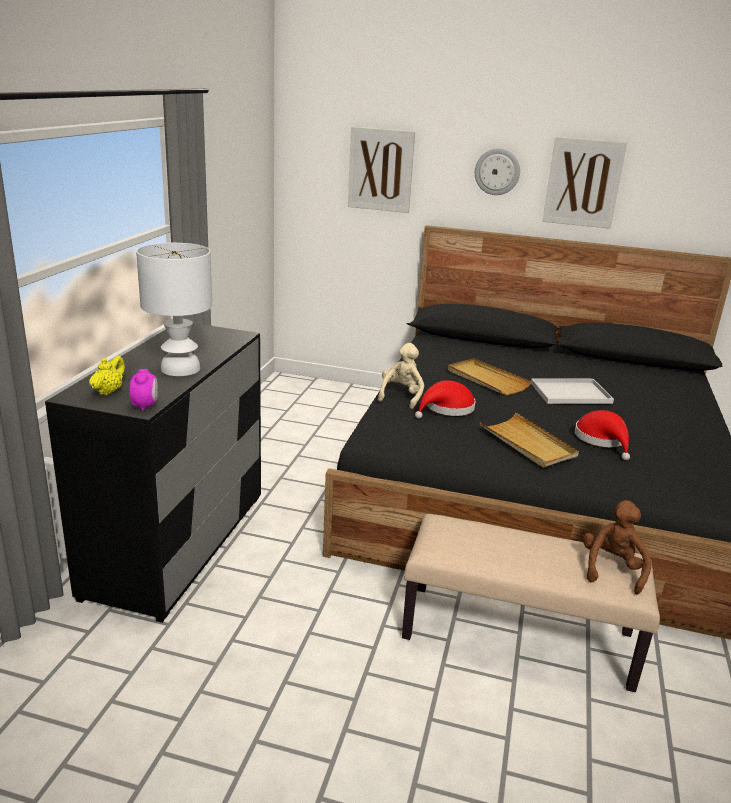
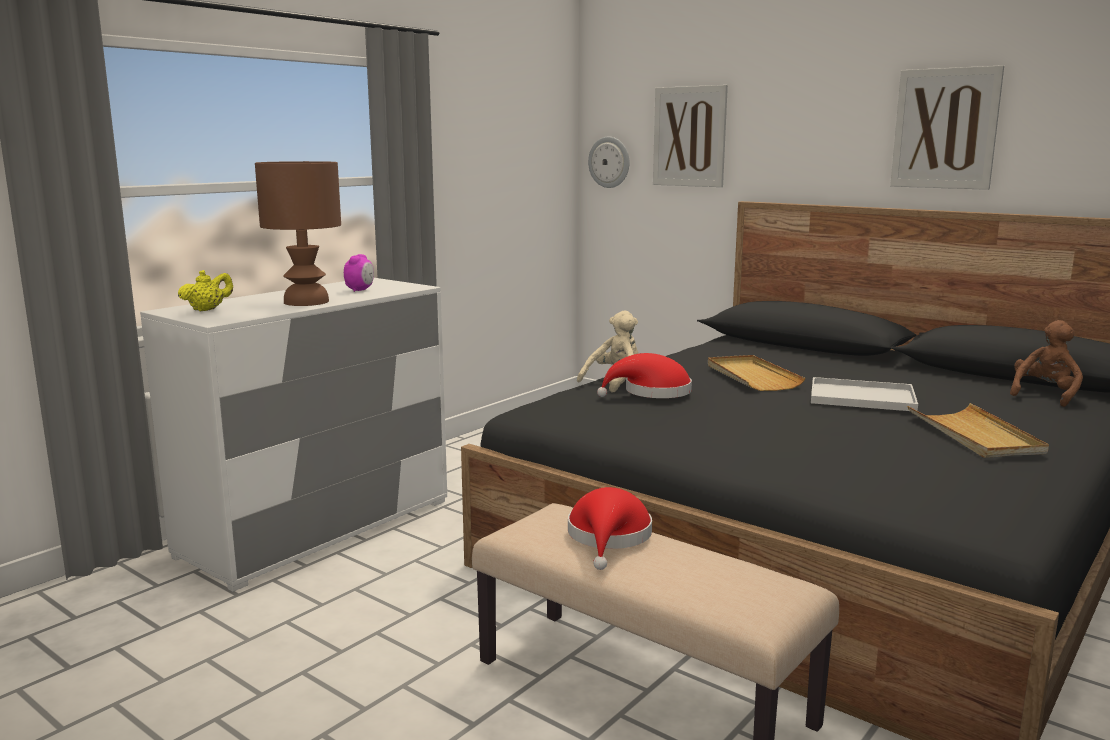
camera: 25 degrees right, 10 degrees down
black dresser [45,323,261,623] -> white dresser [140,278,447,592]
alarm clock [129,369,158,411] -> alarm clock moved to [344,254,374,292]
white table lamp [136,243,212,376] -> brown table lamp [255,161,341,306]
wall clock [475,148,520,195] -> wall clock moved to [588,137,630,188]
beige tray [479,413,579,468] -> beige tray moved to [907,403,1049,458]
red hat [575,410,630,460] -> red hat moved to [568,487,652,570]
brown plush toy [583,500,651,595] -> brown plush toy moved to [1010,320,1083,407]

